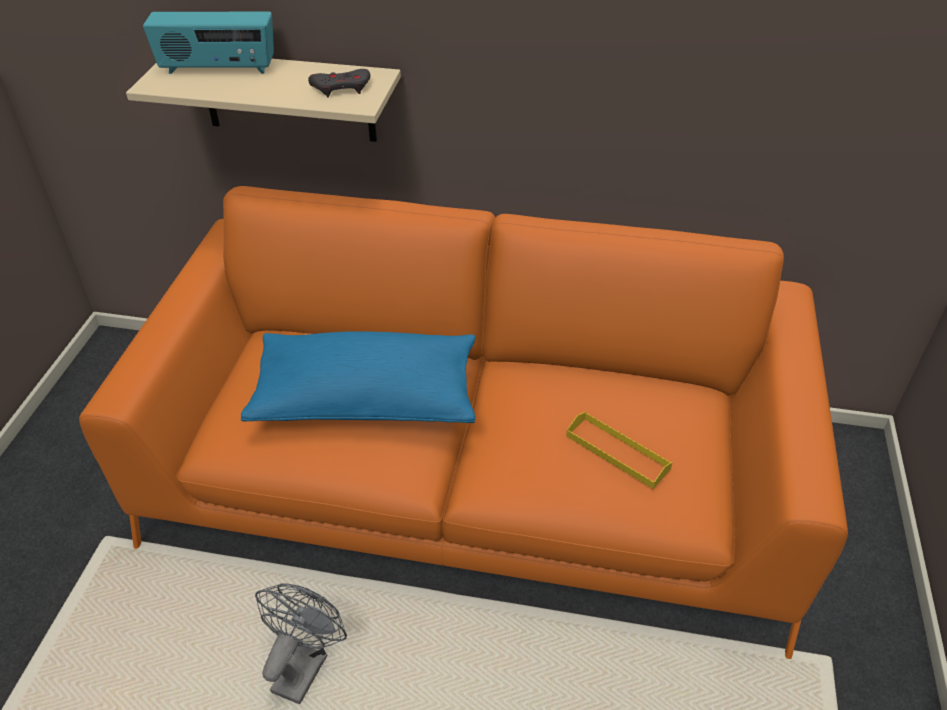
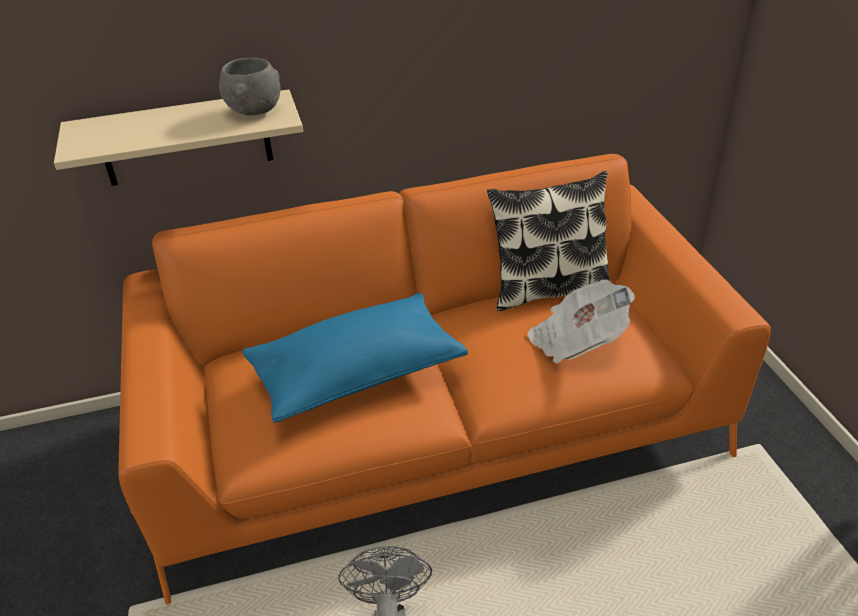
camera: 25 degrees left, 5 degrees down
radio [143,12,274,74] -> none
grey game controller [308,69,370,97] -> grey bowl [219,57,280,116]
yellow tray [566,412,673,489] -> newspaper [527,279,635,364]
none -> pillow [487,171,610,311]

